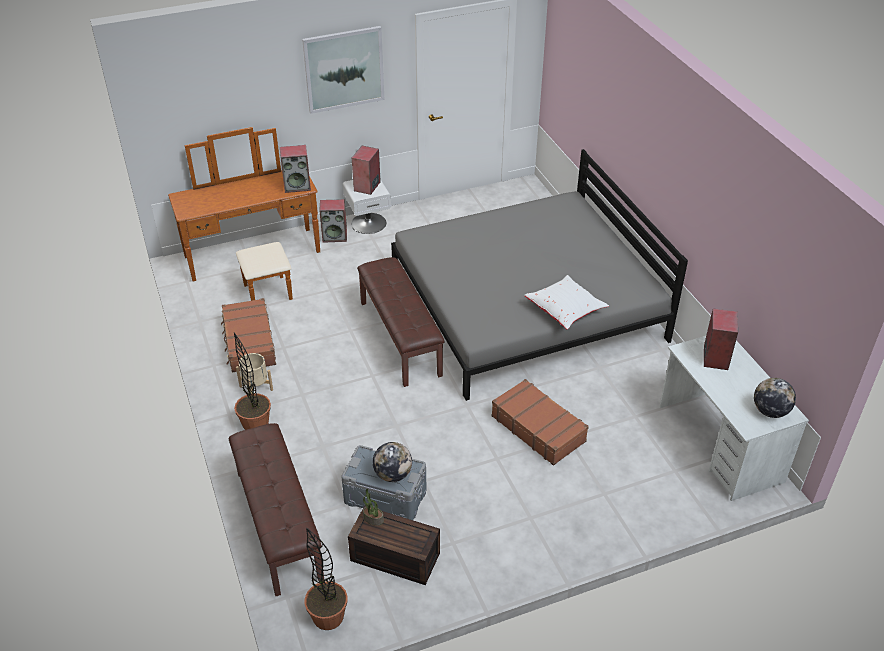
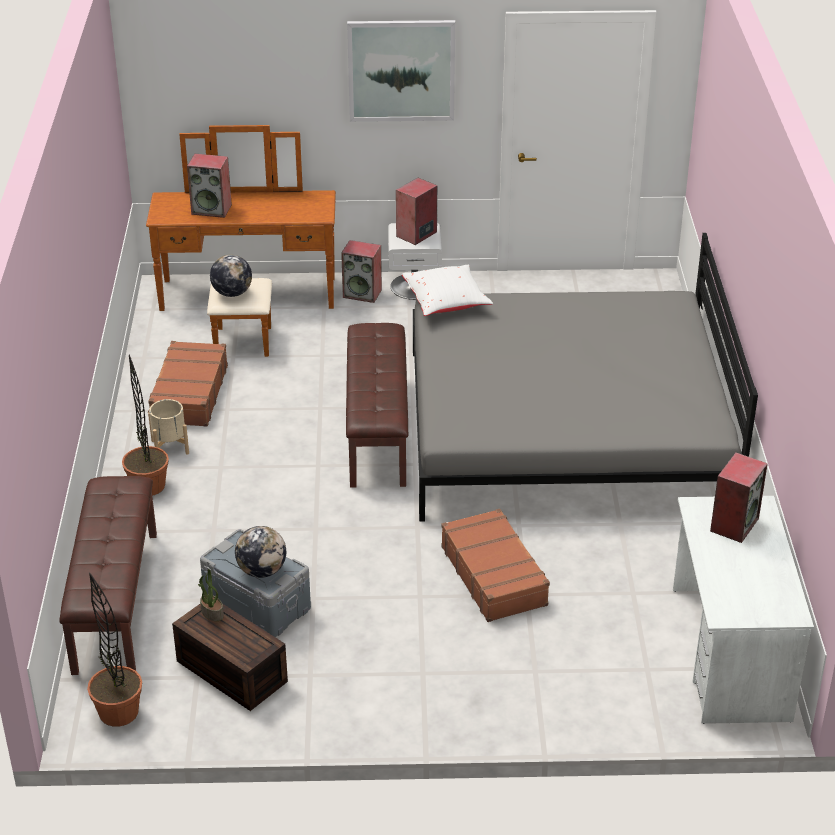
camera: 20 degrees right, 5 degrees down
speaker [280,145,311,193] -> speaker moved to [187,154,232,218]
white pillow [524,275,609,329] -> white pillow moved to [402,265,493,316]
globe [754,378,796,418] -> globe moved to [210,255,252,297]

